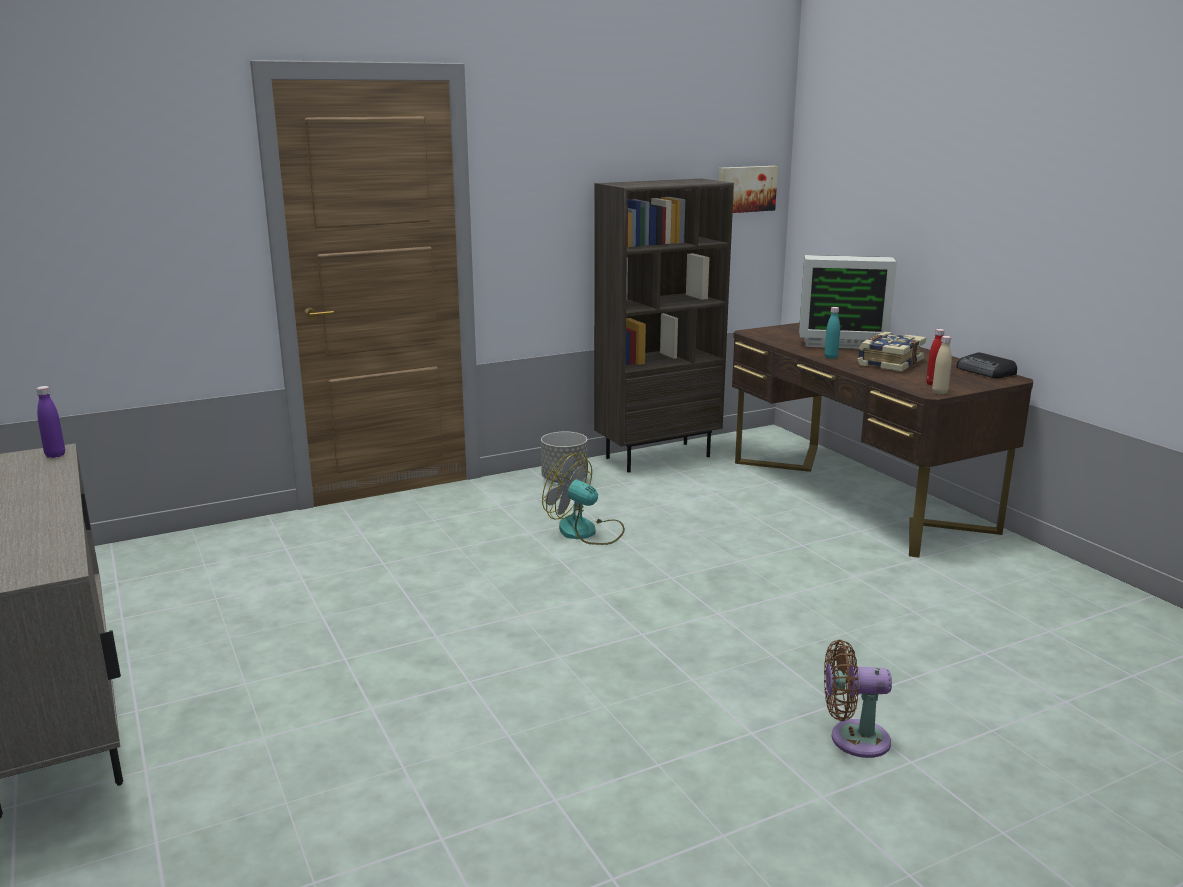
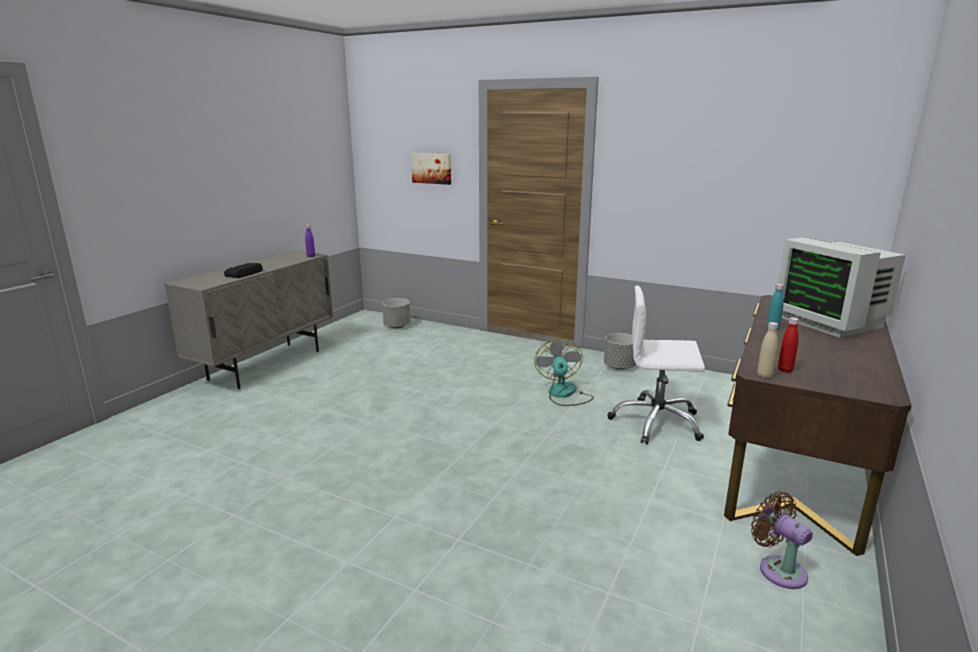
camera: 55 degrees right, 0 degrees up
brown bookcase [594,179,734,472] -> none
picture [719,166,778,213] -> picture moved to [411,153,451,185]
brown fan [824,640,892,758] -> brown fan moved to [751,492,813,589]
book [857,332,926,372] -> none
radio [956,352,1017,378] -> radio moved to [224,263,263,278]
none -> grey planter [382,298,411,328]
none -> white office chair [607,285,705,444]

